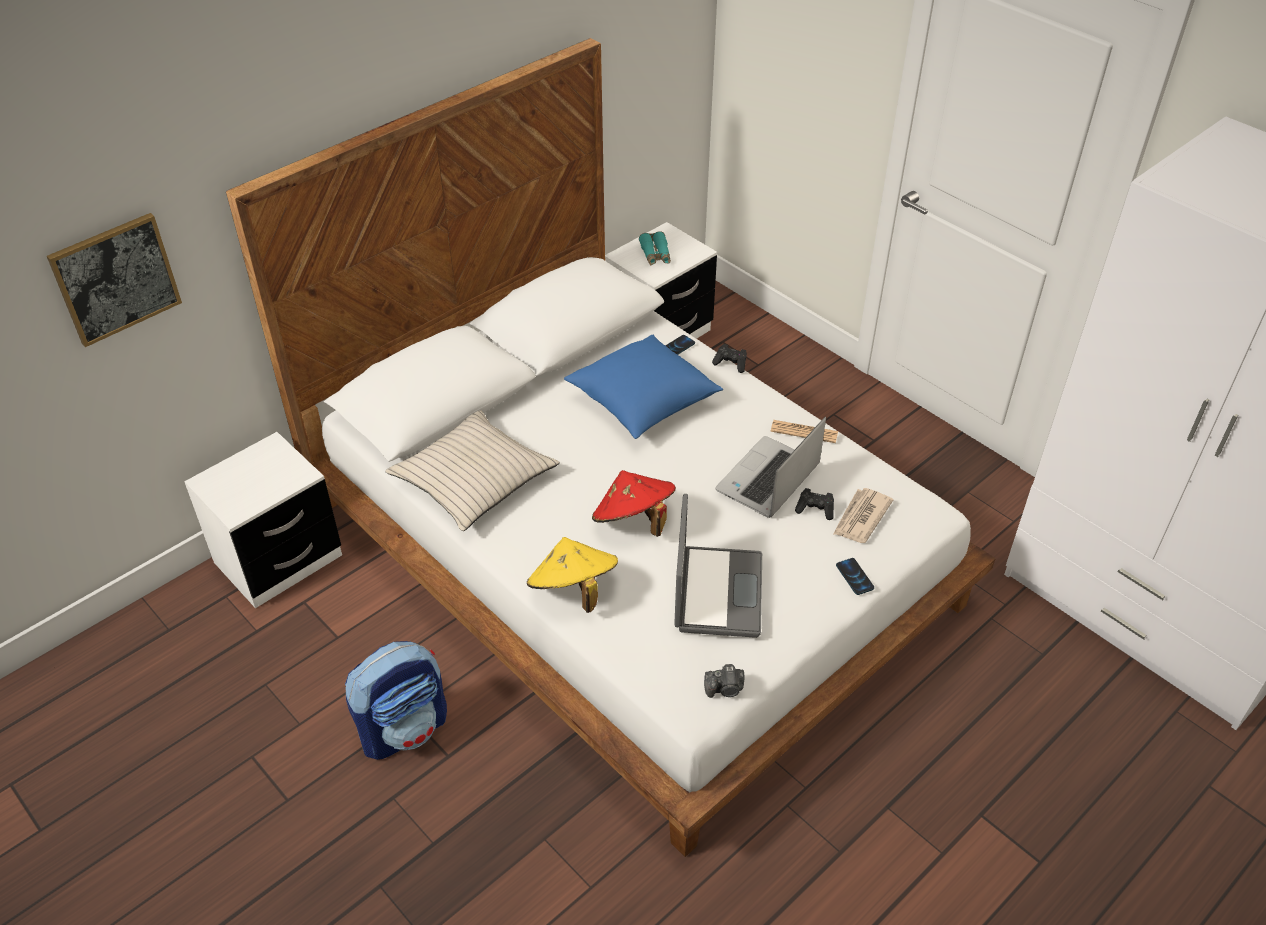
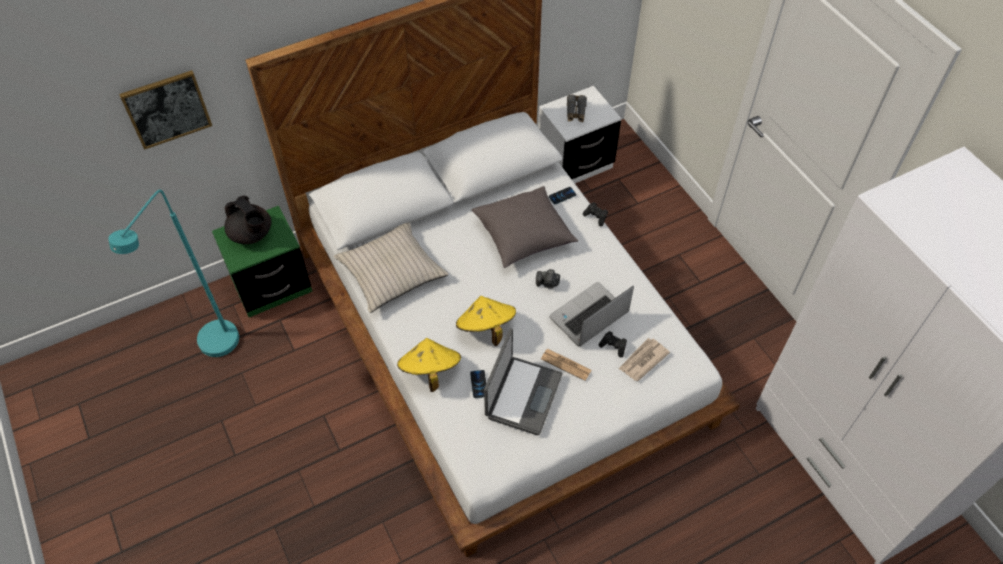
camera: 15 degrees right, 10 degrees up
white nightstand [184,432,342,608] -> green nightstand [212,206,312,317]
backpack [345,641,447,760] -> none
blue pillow [564,335,723,439] -> grey pillow [471,186,578,268]
red hat [592,470,676,537] -> yellow hat [456,296,516,346]
turquoise binoculars [639,231,671,265] -> grey binoculars [567,94,587,123]
camera [704,664,744,698] -> camera moved to [536,269,560,289]
newspaper [771,420,838,443] -> newspaper moved to [541,349,591,381]
phone [836,558,874,595] -> phone moved to [470,370,486,398]
none -> turquoise floor lamp [108,190,239,357]
none -> black teapot [224,196,271,244]

